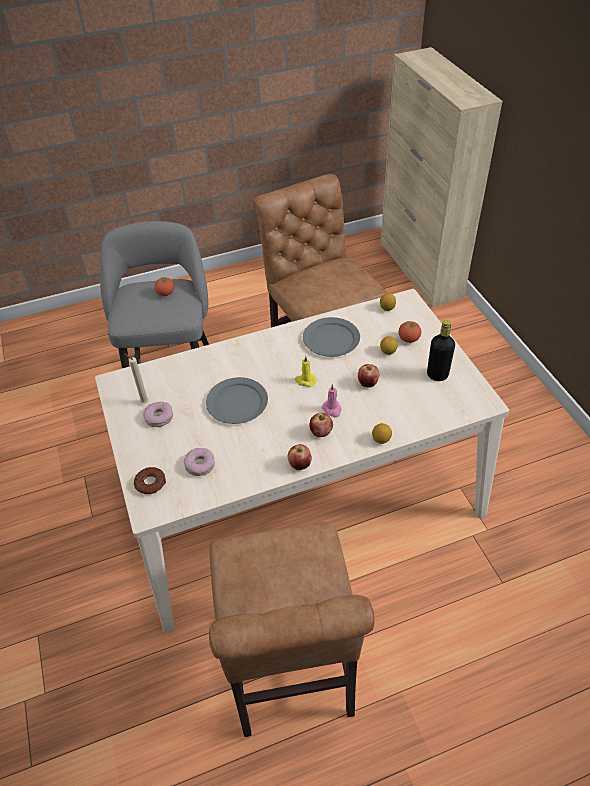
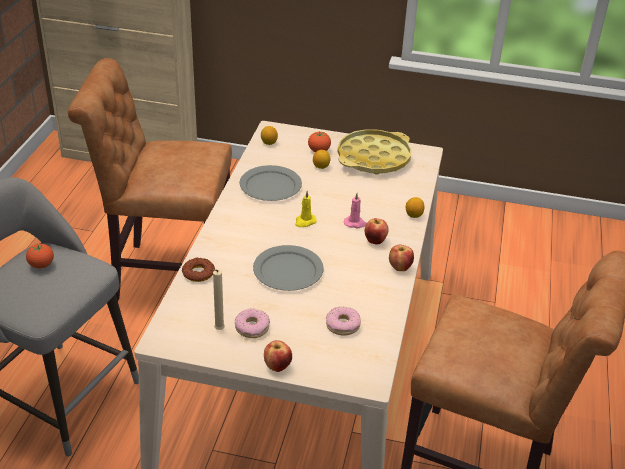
camera: 60 degrees left, 10 degrees down
donut [134,467,166,494] -> donut moved to [182,258,215,282]
apple [358,364,379,388] -> apple moved to [264,340,292,372]
black bottle [427,320,455,381] -> yellow tray [338,129,412,175]

